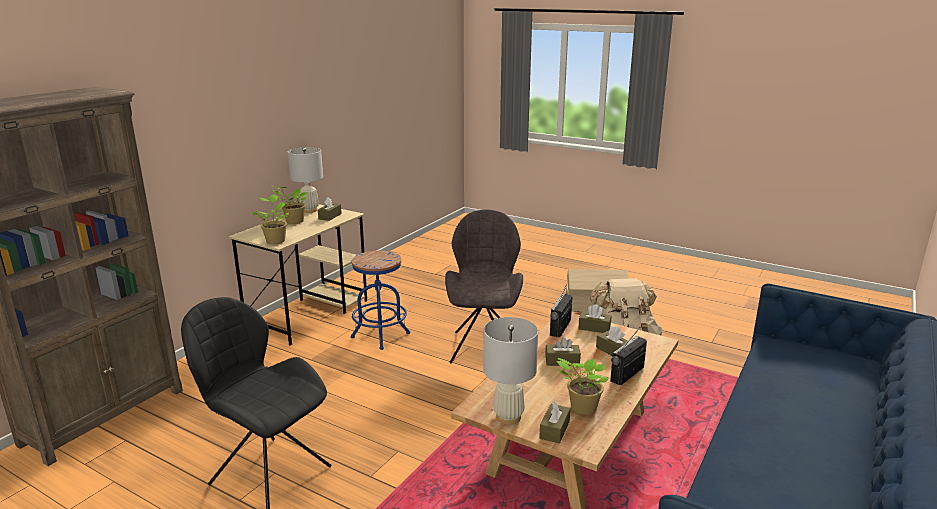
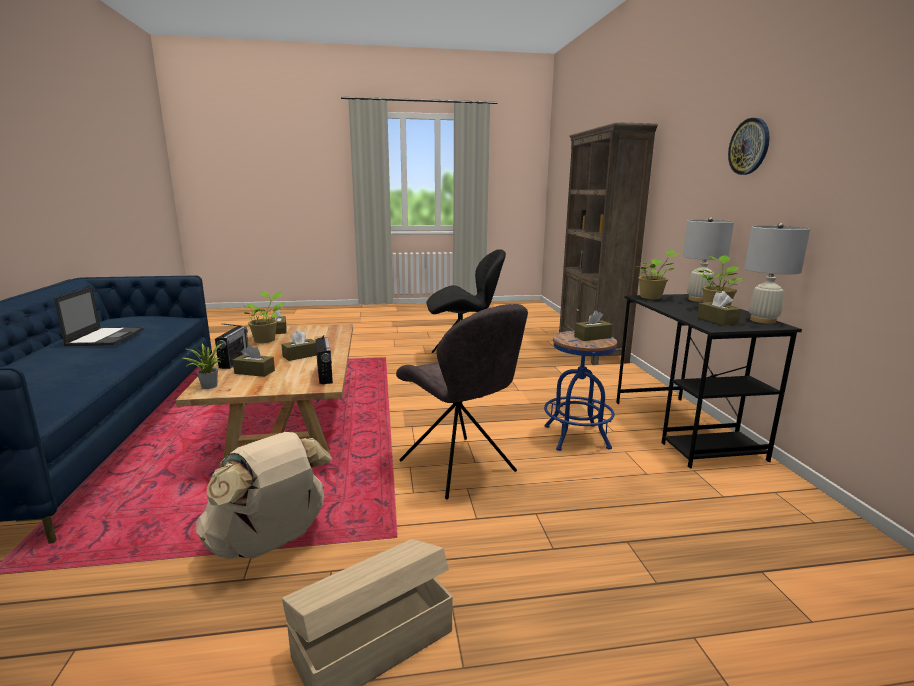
camera: 140 degrees right, 5 degrees down
beige desk [229,204,368,346] -> black desk [616,294,802,468]
white table lamp [483,317,538,425] -> white table lamp moved to [683,217,734,302]
brown tissue box [578,304,611,333] -> brown tissue box moved to [574,310,613,341]
none -> laptop [54,287,144,346]
none -> potted plant [183,343,223,389]
none -> wall clock [728,118,770,175]

